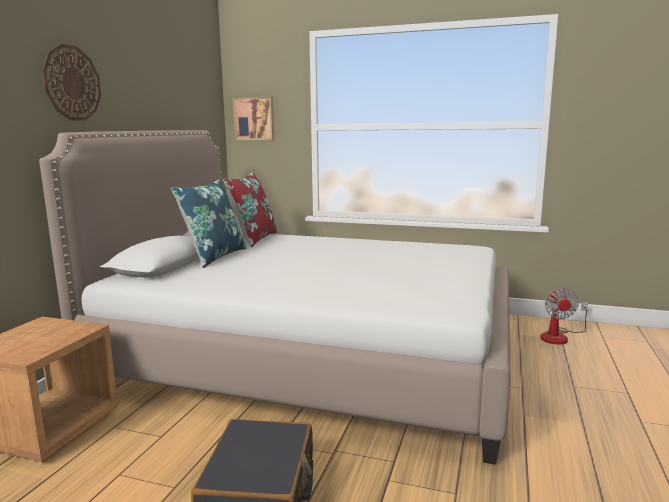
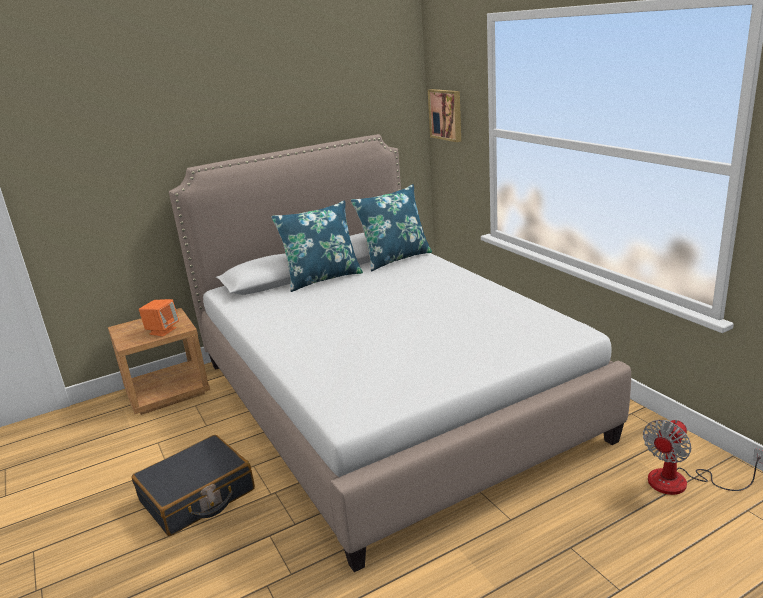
camera: 45 degrees right, 10 degrees up
wall clock [42,44,101,121] -> none
red pillow [223,172,277,247] -> blue pillow [351,184,432,271]
none -> orange speaker [139,299,179,337]

